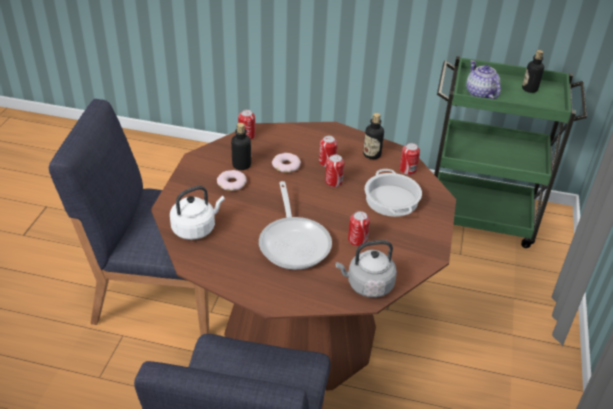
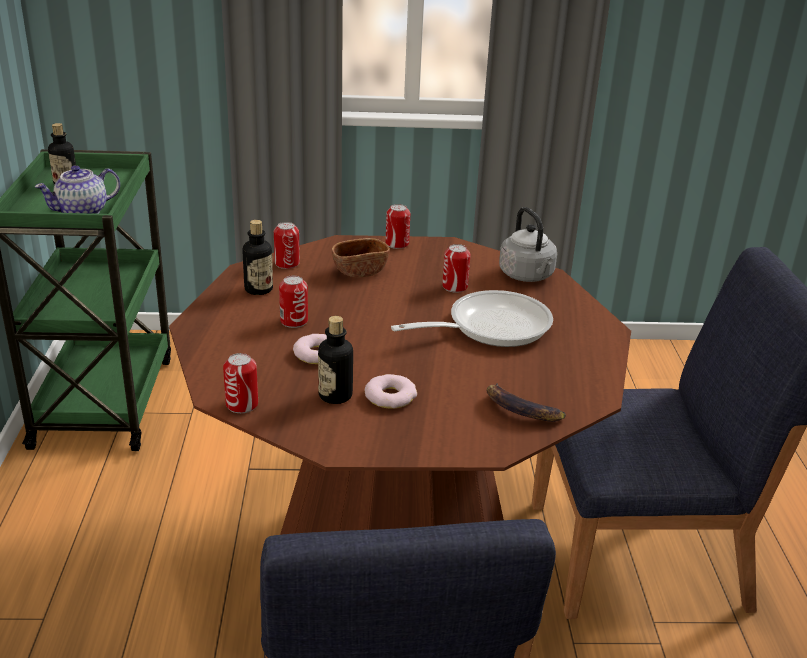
camera: 105 degrees left, 10 degrees down
white kettle [170,186,225,240] -> banana [487,383,566,422]
can [325,154,345,187] -> can moved to [386,204,410,249]
cooking pot [365,169,422,217] -> brown bowl [332,238,390,277]

